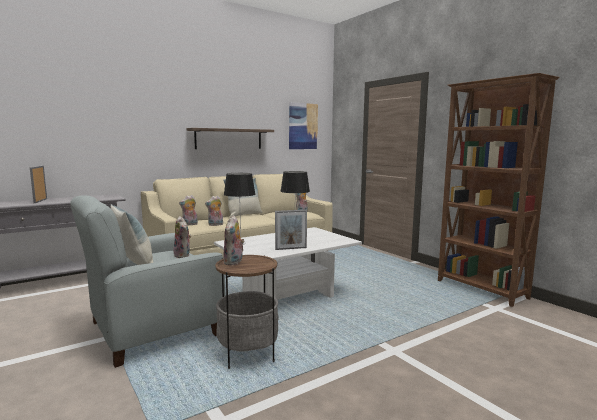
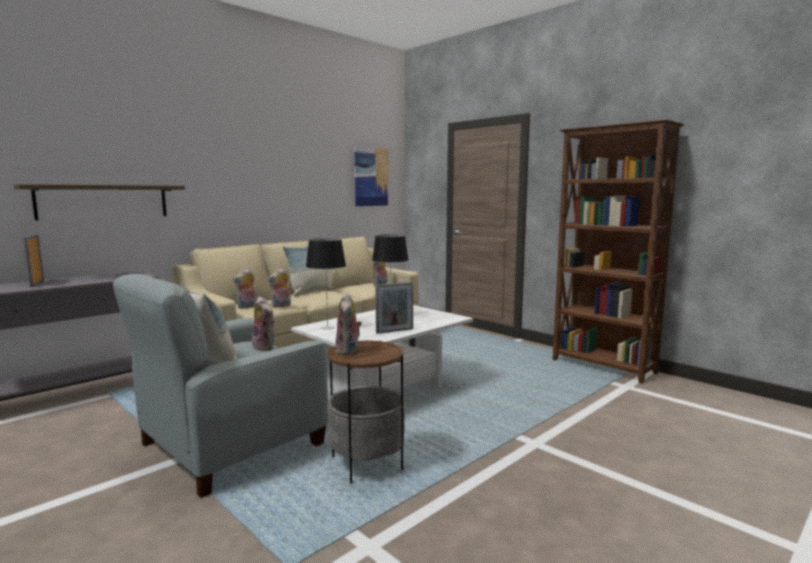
camera: 10 degrees left, 0 degrees up
shelf [186,128,274,149] -> shelf moved to [14,184,185,220]

